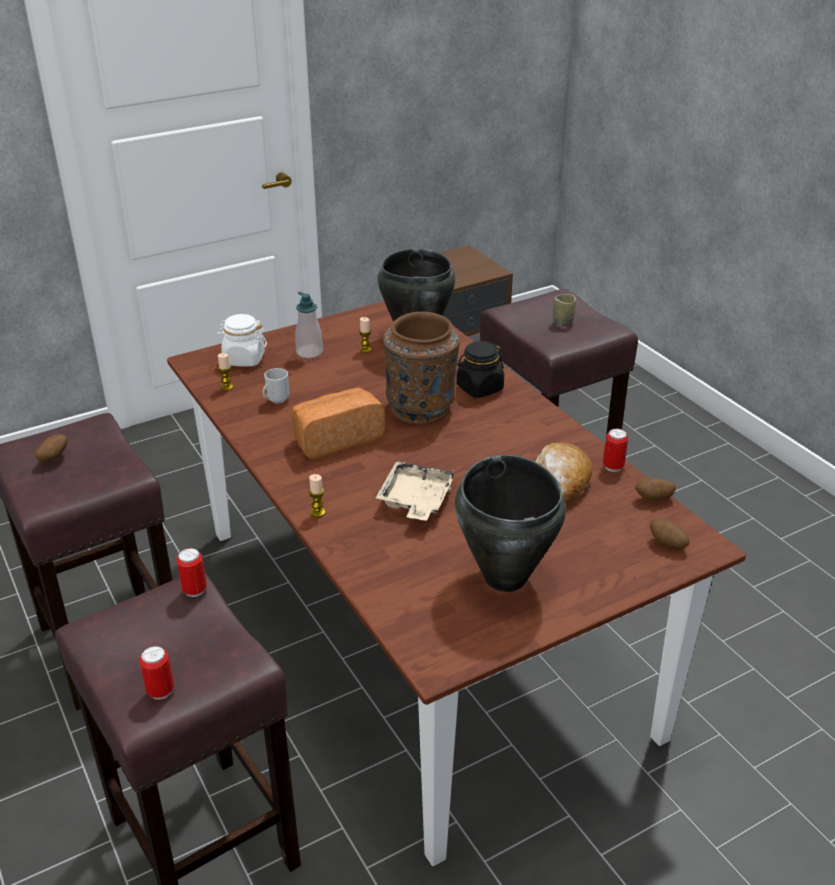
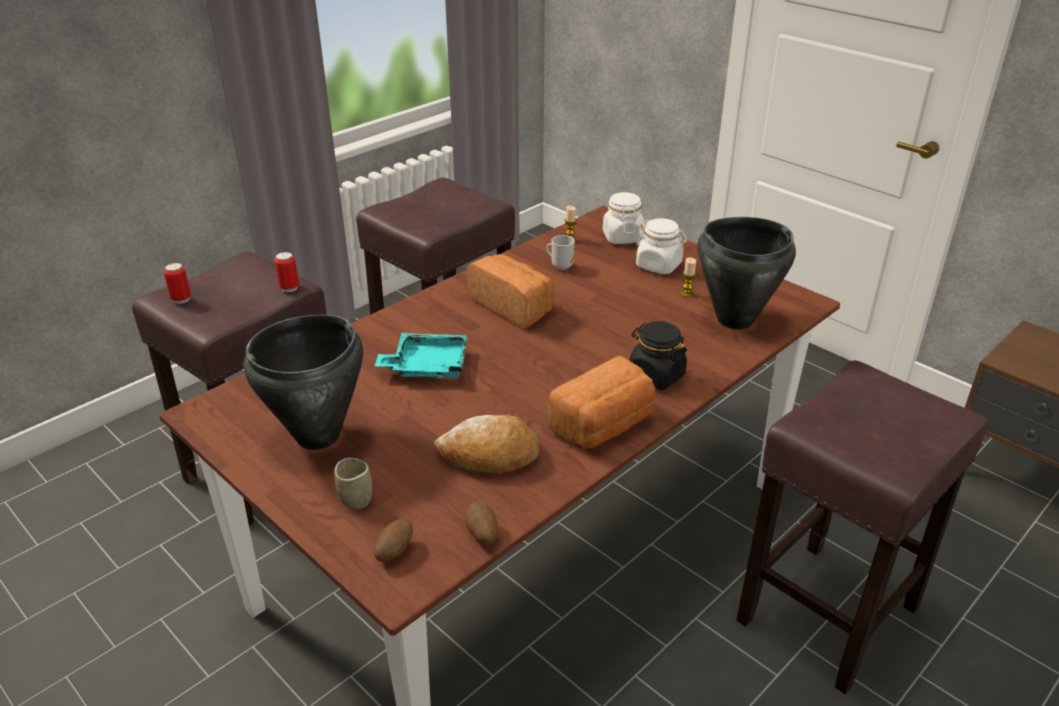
camera: 75 degrees right, 0 degrees up
potato [35,434,67,462] -> none
soap dispenser [295,291,323,358] -> white jar [636,218,687,274]
candle [309,474,325,517] -> none
beige tray [376,461,455,521] -> turquoise tray [375,333,467,378]
brown vase [383,312,460,425] -> none
cup [553,294,576,325] -> cup moved to [334,458,372,509]
can [603,428,628,472] -> none
none -> bread [547,356,655,449]

